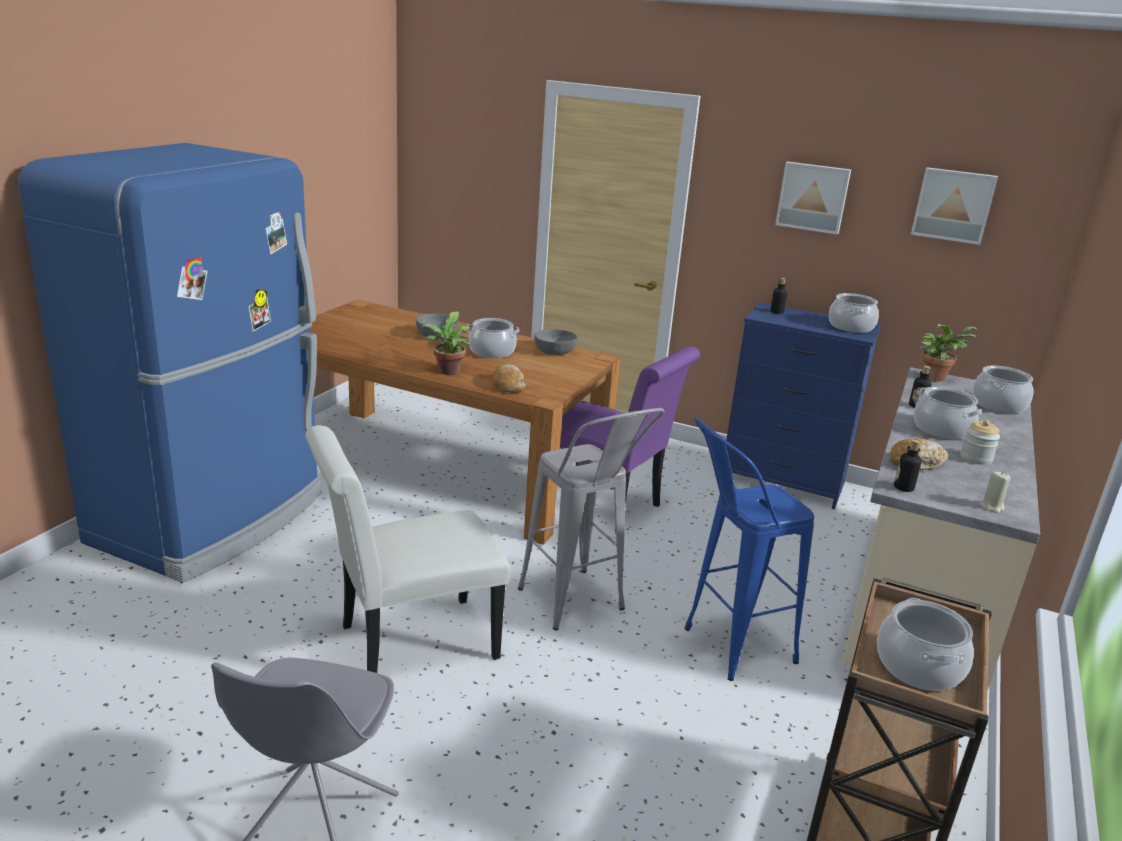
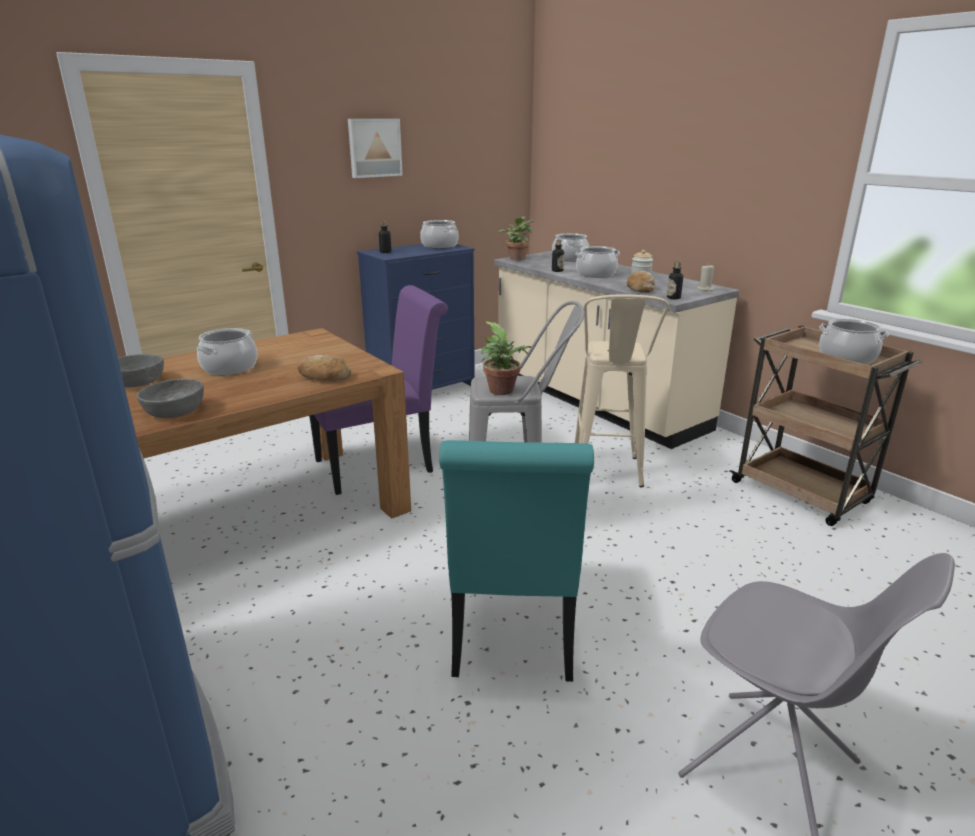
camera: 60 degrees left, 0 degrees up
white chair [305,425,510,673] -> turquoise chair [439,440,594,682]
potted plant [421,312,470,375] -> potted plant moved to [481,321,532,395]
grey bowl [534,329,578,355] -> grey bowl moved to [137,379,204,418]
blue stool [685,417,814,681] -> beige stool [575,295,669,487]
picture [911,167,998,245] -> none

